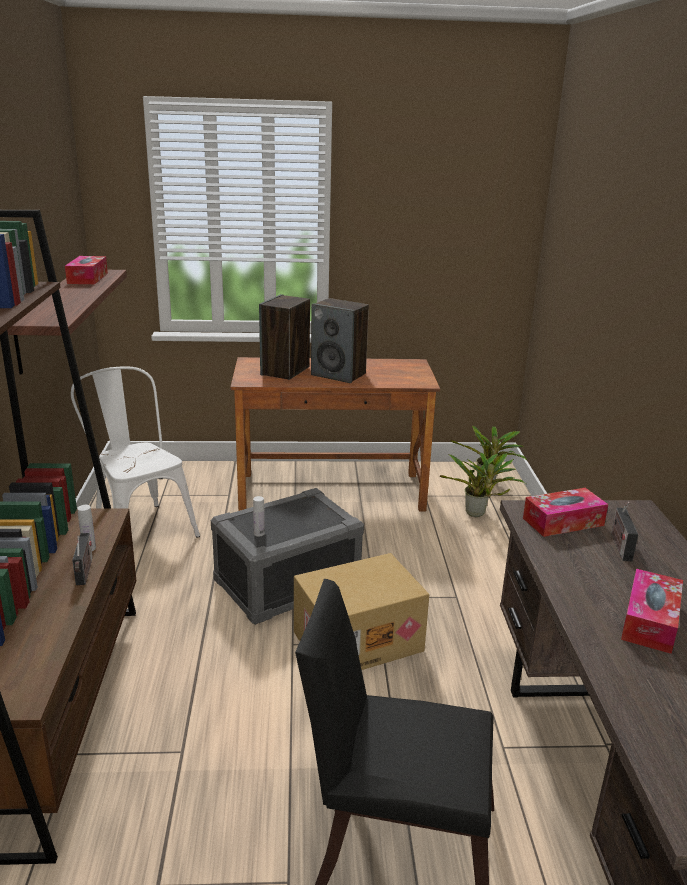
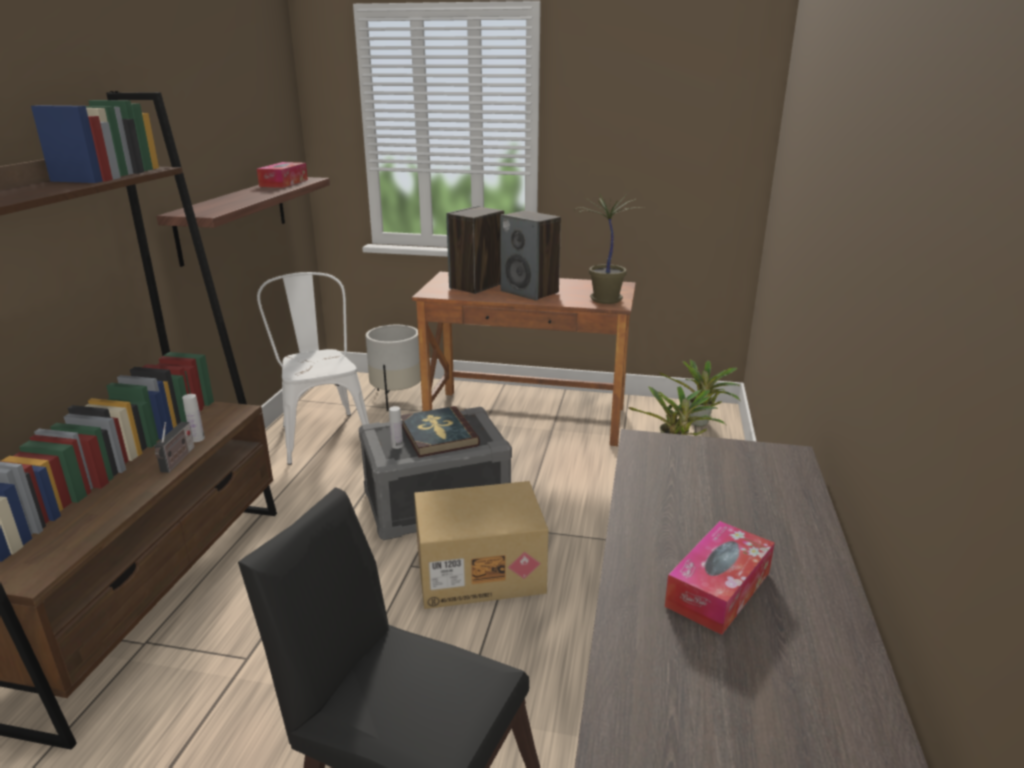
camera: 15 degrees right, 0 degrees up
tissue box [523,488,608,537] -> none
radio [611,502,638,562] -> none
none -> white planter [365,325,421,411]
none -> book [401,406,480,457]
none -> potted plant [574,194,643,304]

